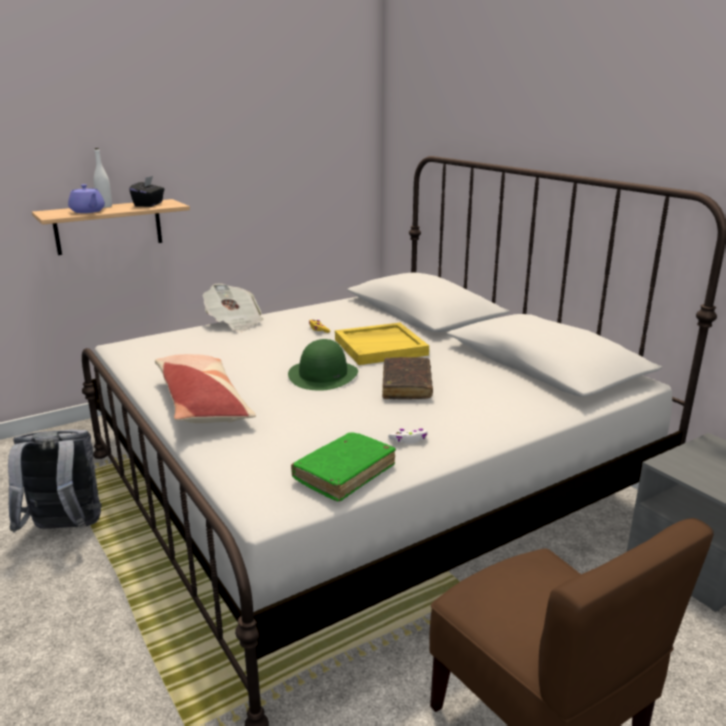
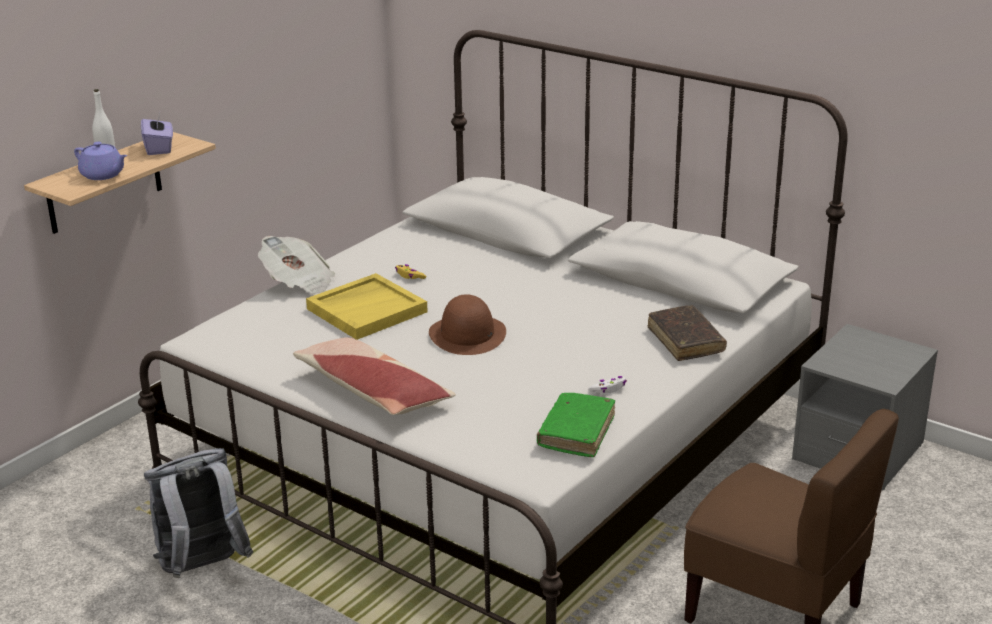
camera: 20 degrees left, 5 degrees up
black tissue box [129,176,164,207] -> purple tissue box [141,114,173,155]
green hat [288,339,358,391] -> brown hat [429,294,506,355]
yellow tray [335,323,429,365] -> yellow tray moved to [306,273,428,340]
brown book [382,357,433,399] -> brown book moved to [648,306,727,361]

